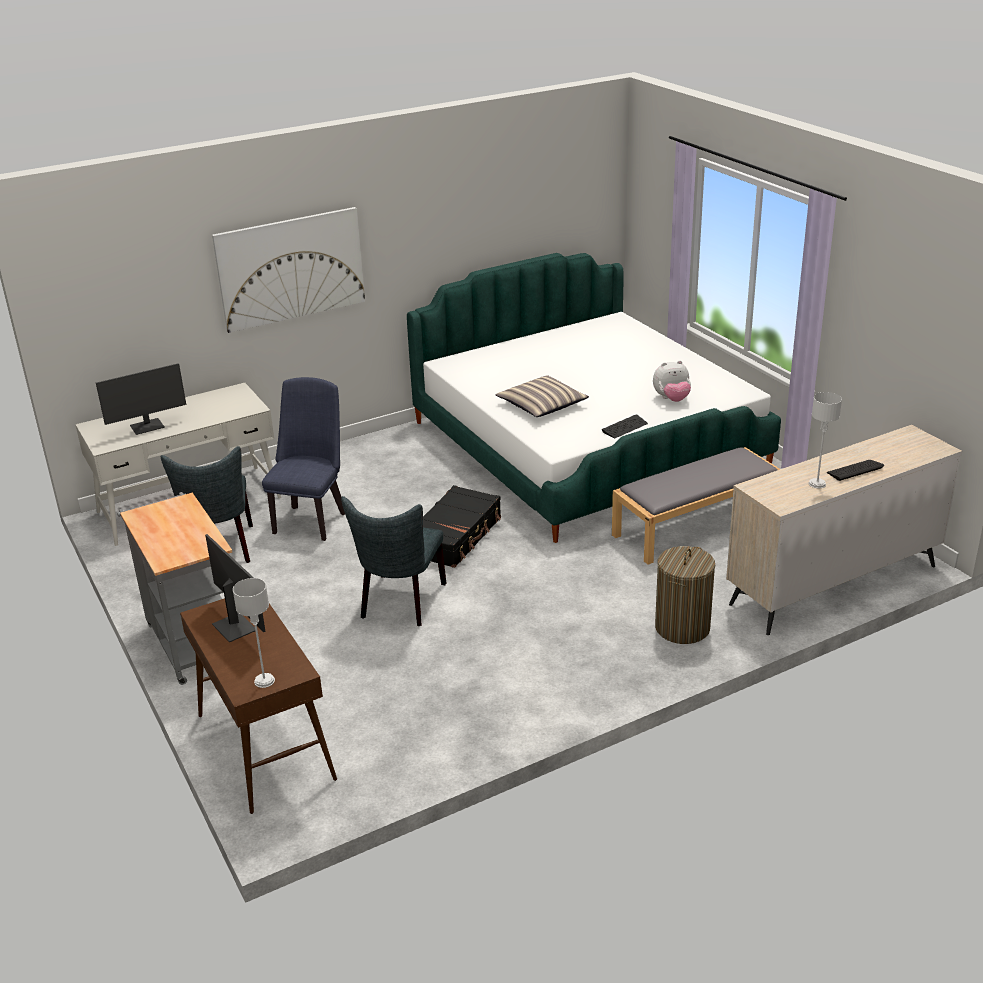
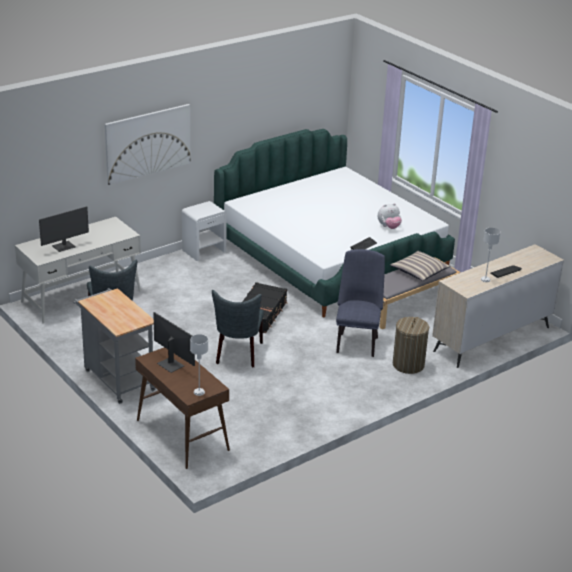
camera: 10 degrees left, 0 degrees up
blue chair [262,377,345,541] -> blue chair moved to [336,249,385,357]
pillow [496,375,589,417] -> pillow moved to [390,251,451,281]
none -> white nightstand [182,201,227,261]

